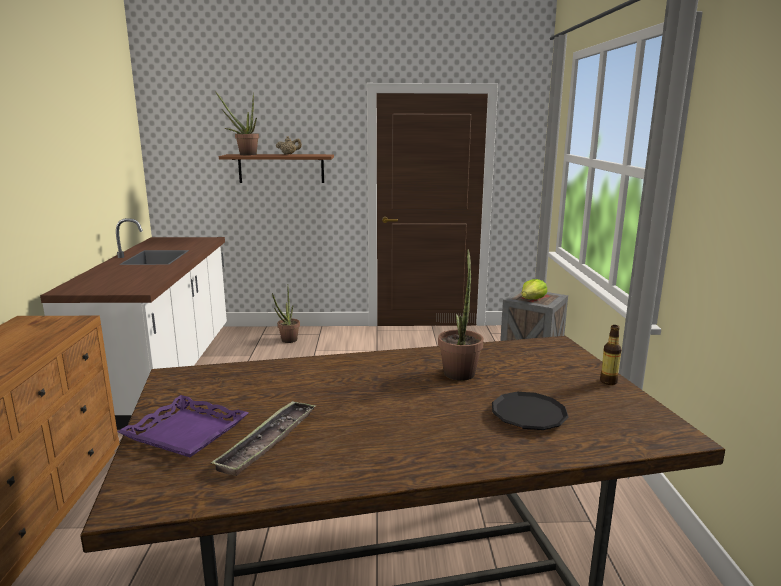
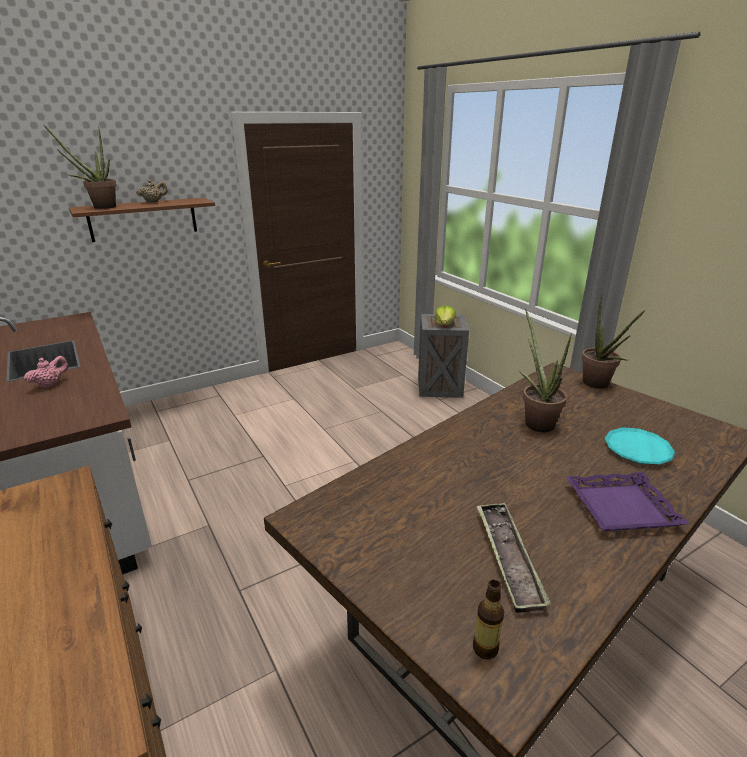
camera: 30 degrees left, 10 degrees up
purple tray [118,395,248,457] -> purple tray moved to [566,472,690,531]
potted plant [272,287,300,343] -> potted plant moved to [581,294,645,389]
black plate [492,392,568,430] -> turquoise plate [605,427,675,465]
bottle [600,325,622,385] -> bottle moved to [473,579,504,659]
none -> pink teapot [24,356,68,388]

